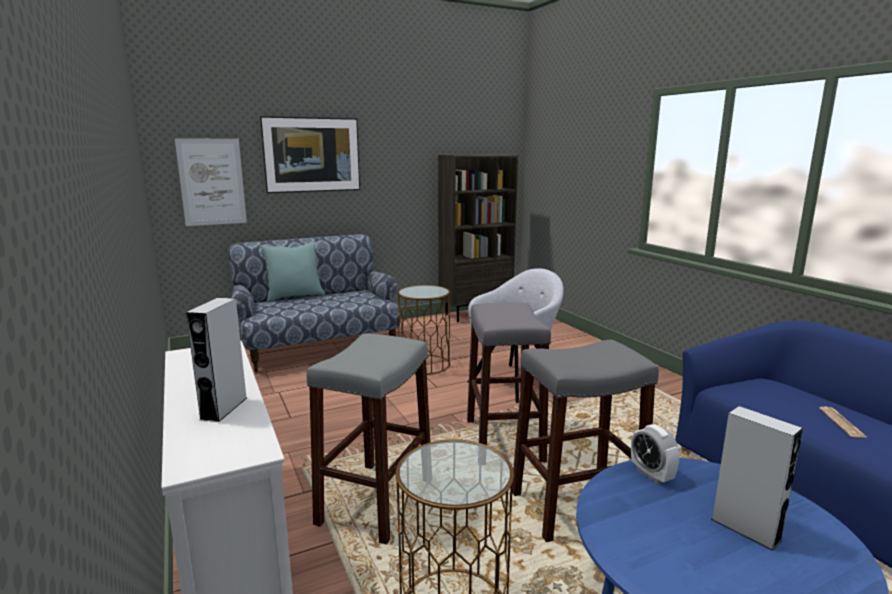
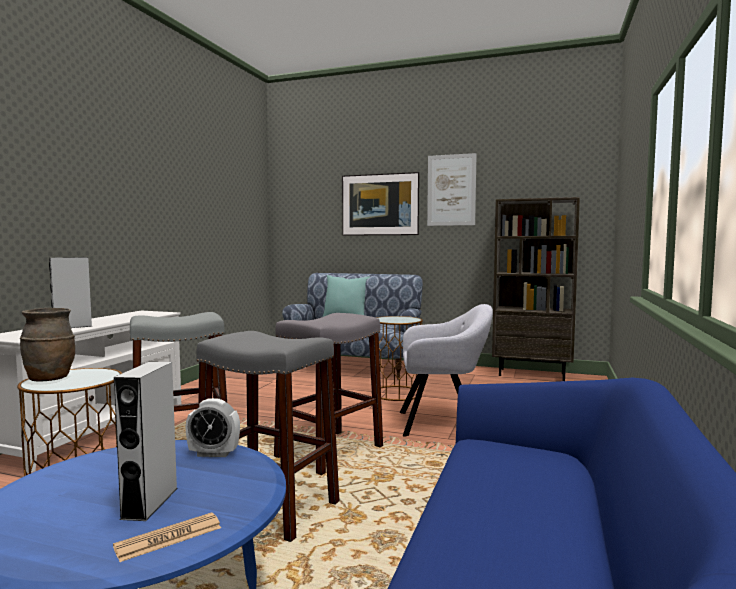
camera: 45 degrees right, 10 degrees down
picture [175,138,247,226] -> picture moved to [427,153,477,226]
alarm clock [631,424,679,484] -> alarm clock turned 105 degrees counterclockwise [186,398,240,457]
newspaper [819,406,868,438] -> newspaper moved to [113,513,221,562]
none -> brown vase [20,308,75,381]

